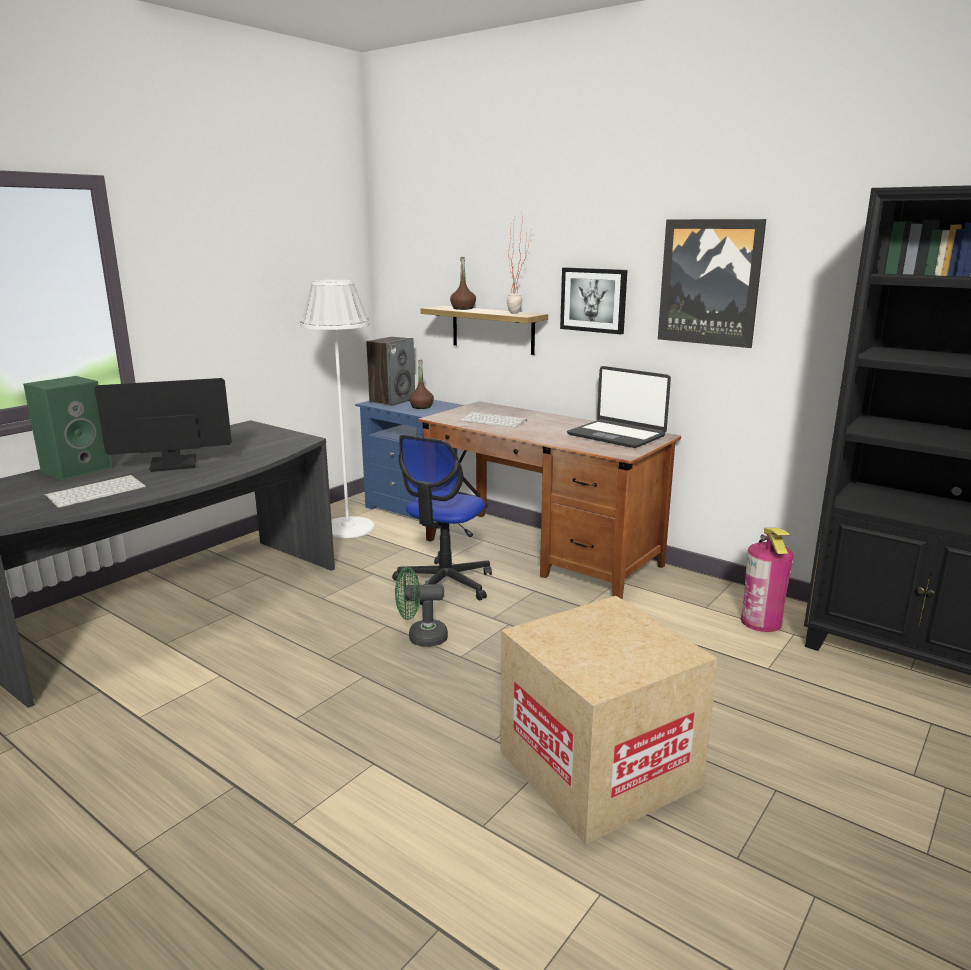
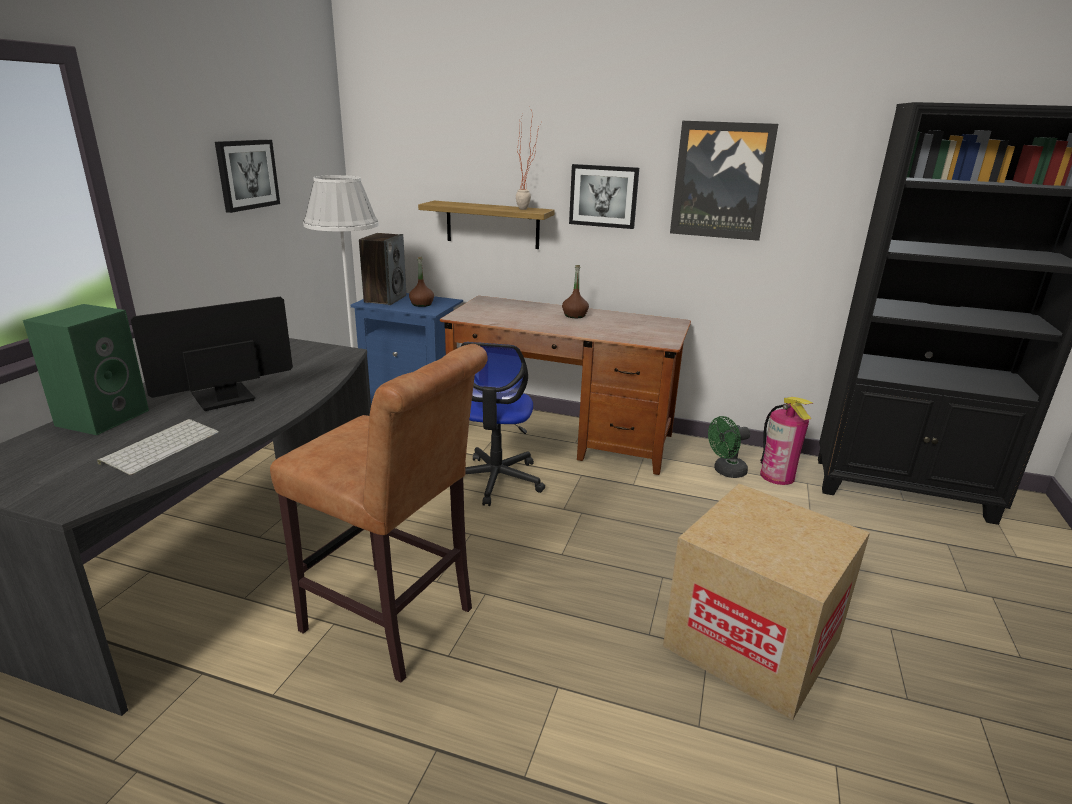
camera: 20 degrees left, 5 degrees up
green fan [395,567,448,647] -> green fan moved to [708,416,750,478]
brown bottle [450,257,476,310] -> brown bottle moved to [562,265,589,318]
keyboard [460,412,527,428] -> none
laptop [567,366,671,448] -> none
none -> picture [215,139,280,213]
none -> brown stool [270,344,488,683]

